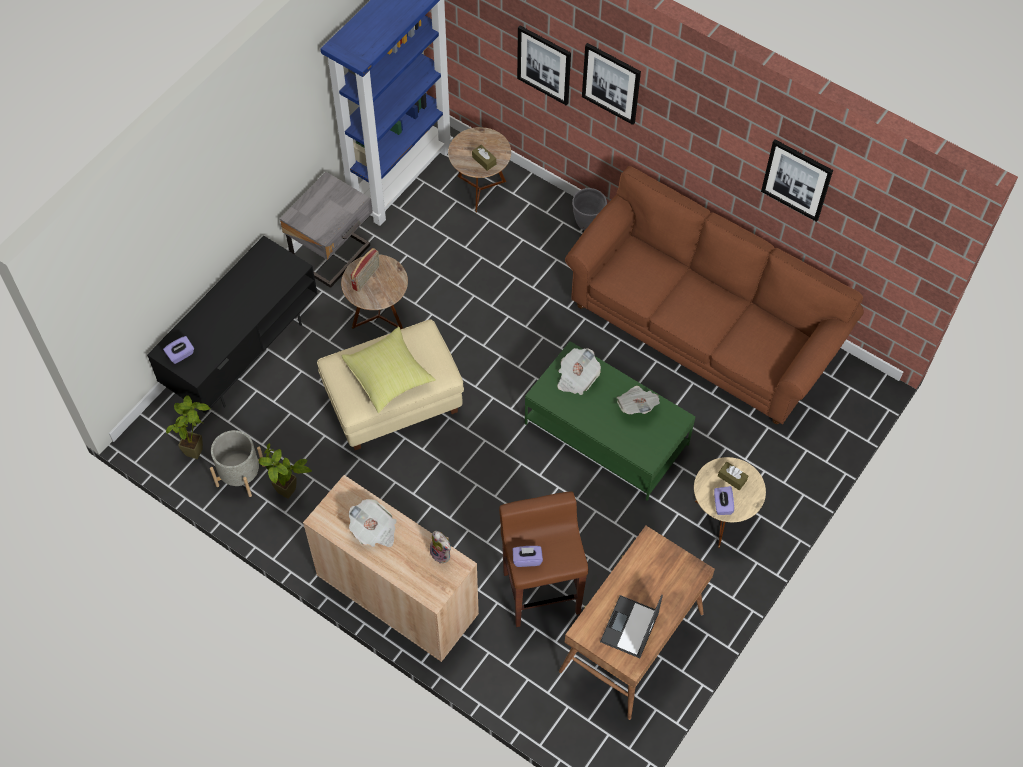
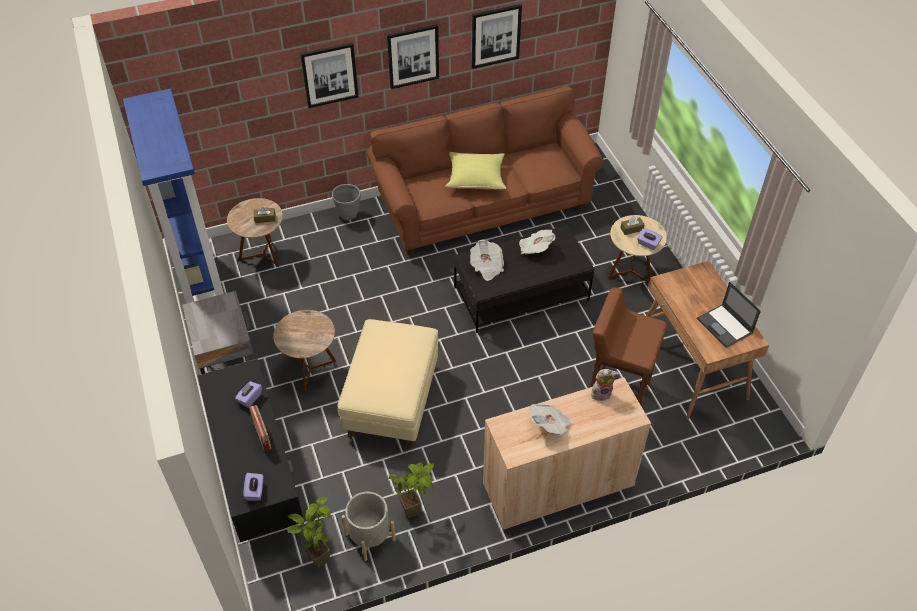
camera: 55 degrees left, 10 degrees down
yellow pillow [341,326,436,413] -> yellow pillow moved to [446,152,506,189]
radio [350,248,380,292] -> radio moved to [249,405,271,451]
purple tissue box [513,546,543,567] -> purple tissue box moved to [235,381,262,408]
picture [517,26,571,105] -> picture moved to [387,24,439,89]
green coffee table [525,341,696,501] -> black coffee table [454,225,594,333]

